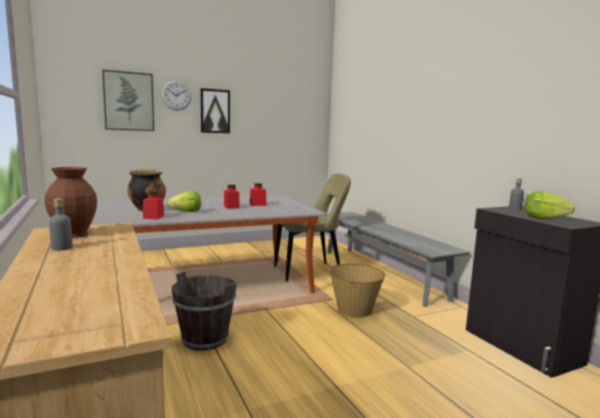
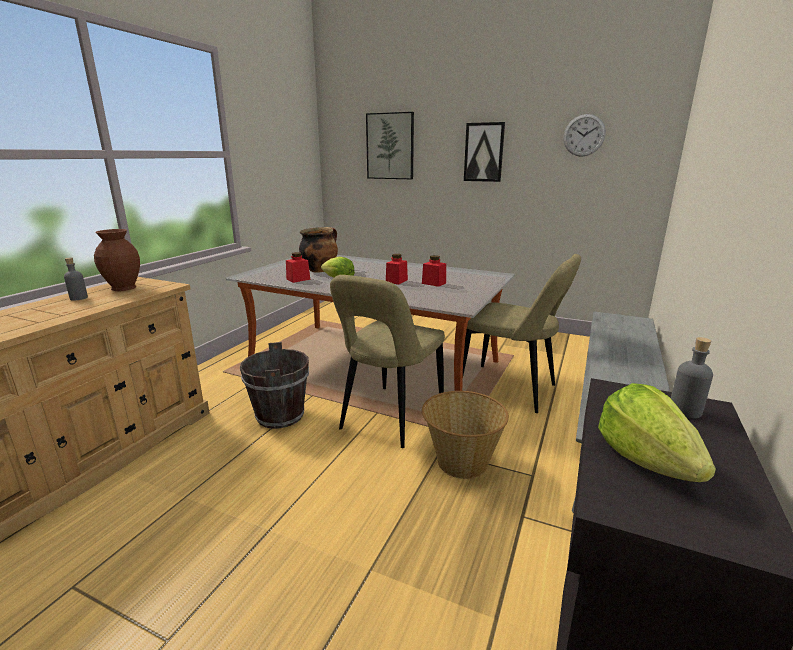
camera: 50 degrees right, 10 degrees up
wall clock [161,81,191,111] -> wall clock moved to [563,114,606,157]
none -> beige chair [330,275,445,448]

